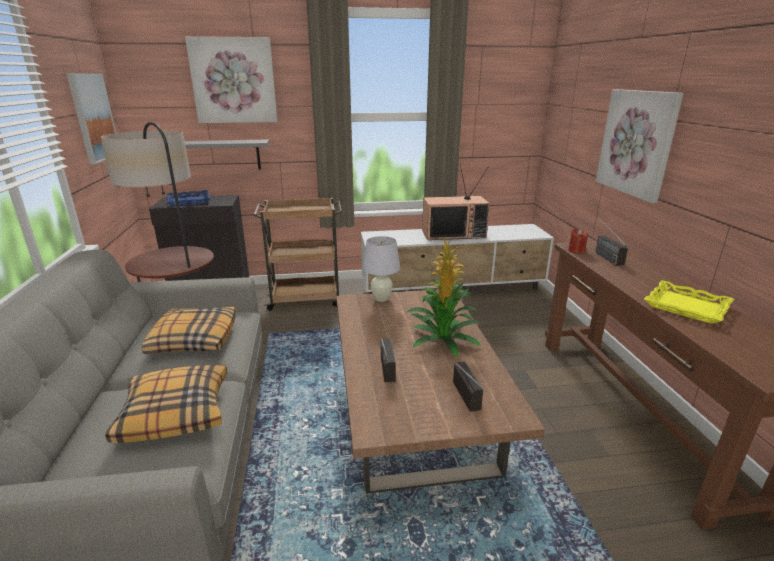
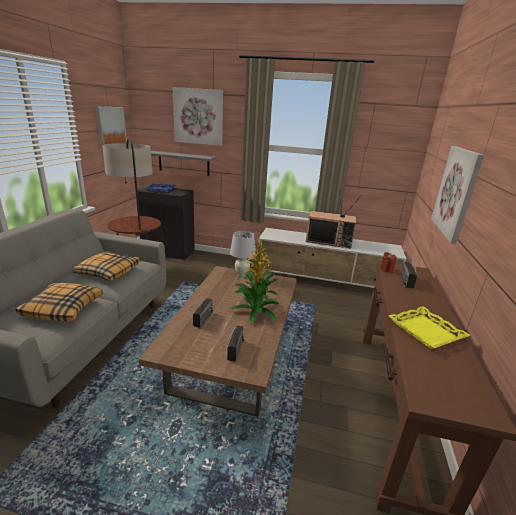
camera: 20 degrees right, 0 degrees up
brown cart [254,198,342,311] -> none

